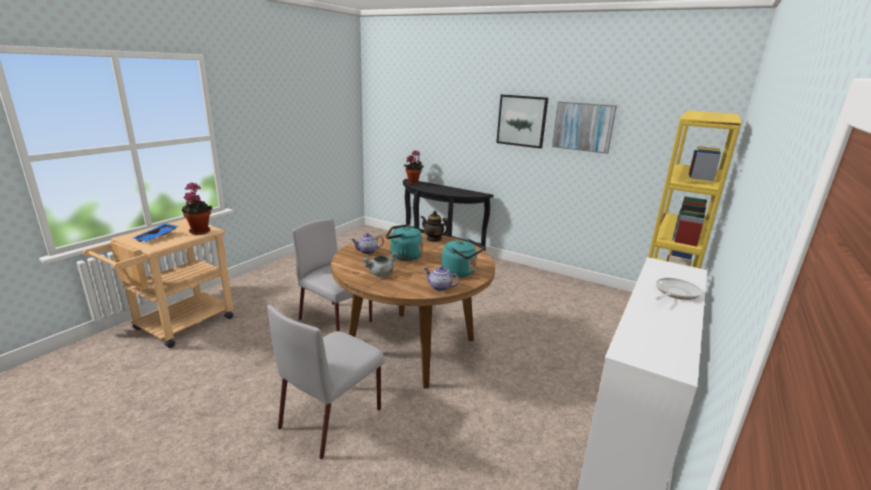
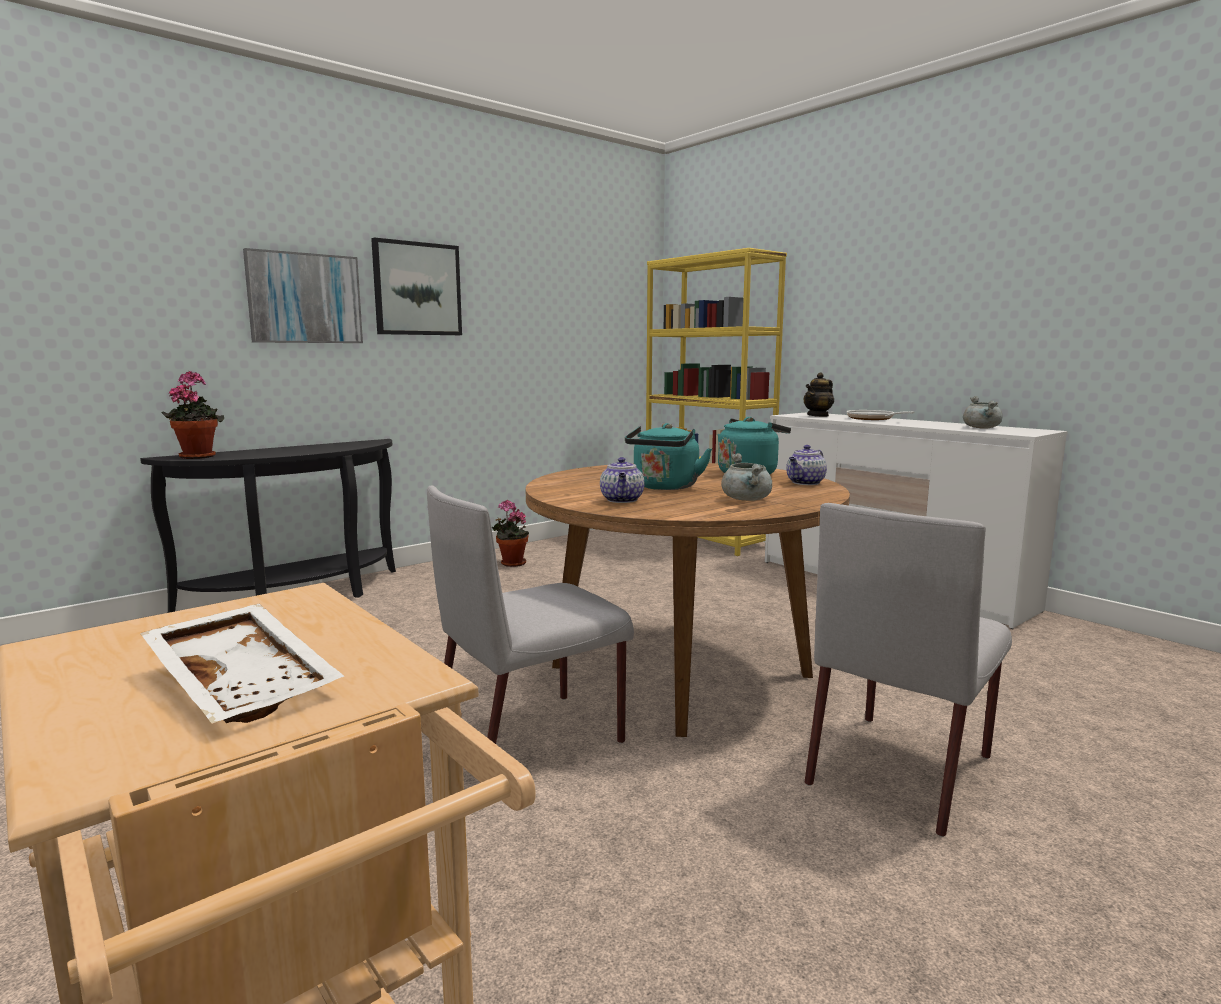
camera: 70 degrees left, 10 degrees down
blue tray [133,223,179,242] -> white tray [140,604,344,724]
potted plant [181,183,213,235] -> potted plant moved to [491,500,529,567]
grey chair [267,305,385,459] -> grey chair turned 75 degrees clockwise [805,503,1012,837]
teapot [421,211,449,242] -> teapot moved to [804,372,834,417]
picture [552,102,617,154] -> picture moved to [243,248,363,343]
none -> grey cooking pot [963,396,1003,429]

